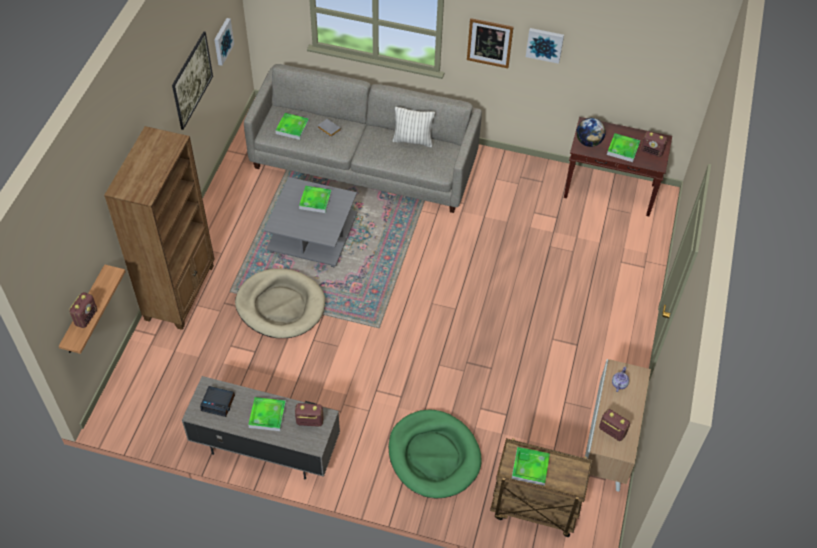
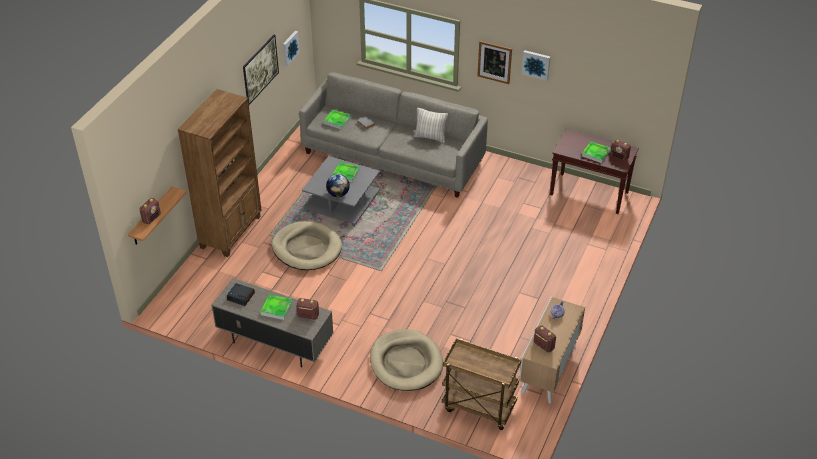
camera: 10 degrees right, 10 degrees down
green dog bed [388,409,482,498] -> beige dog bed [370,329,443,391]
tray [512,447,550,486] -> none
globe [576,118,606,147] -> globe moved to [326,174,350,197]

